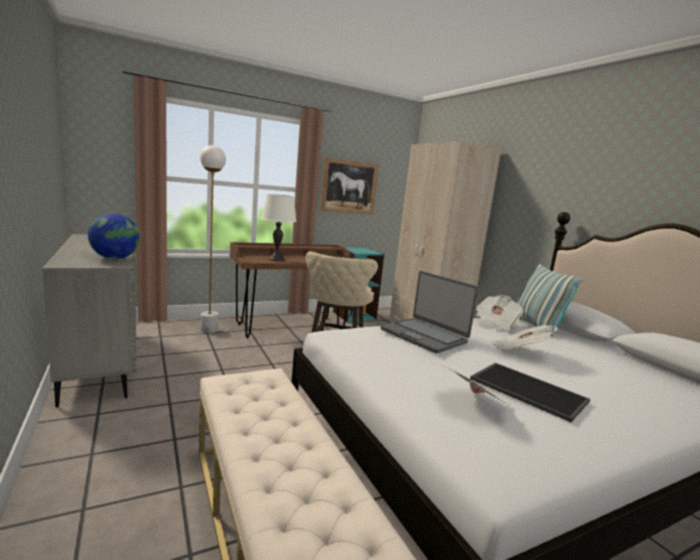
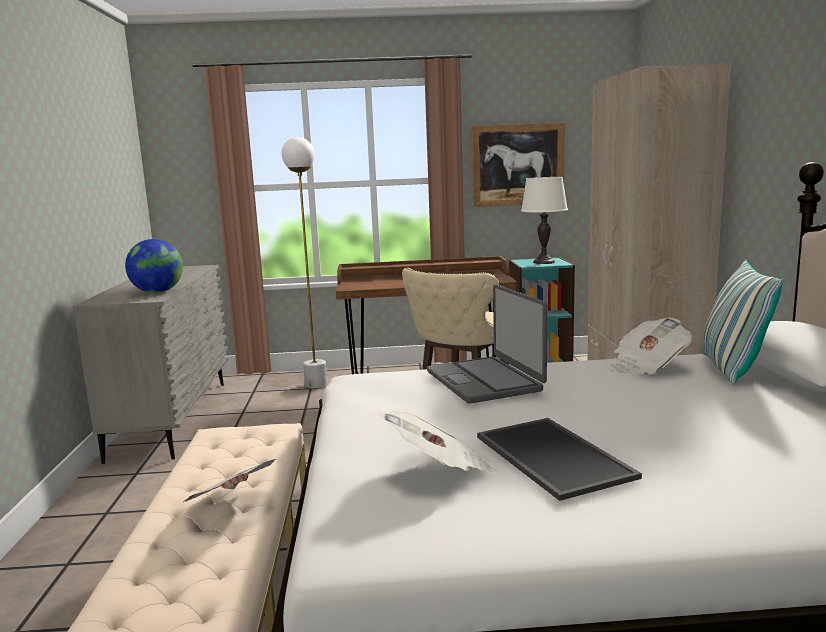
camera: 25 degrees right, 0 degrees up
white table lamp [261,194,297,261] -> white table lamp moved to [521,177,568,264]
newspaper [492,325,558,351] -> newspaper moved to [183,459,276,502]

